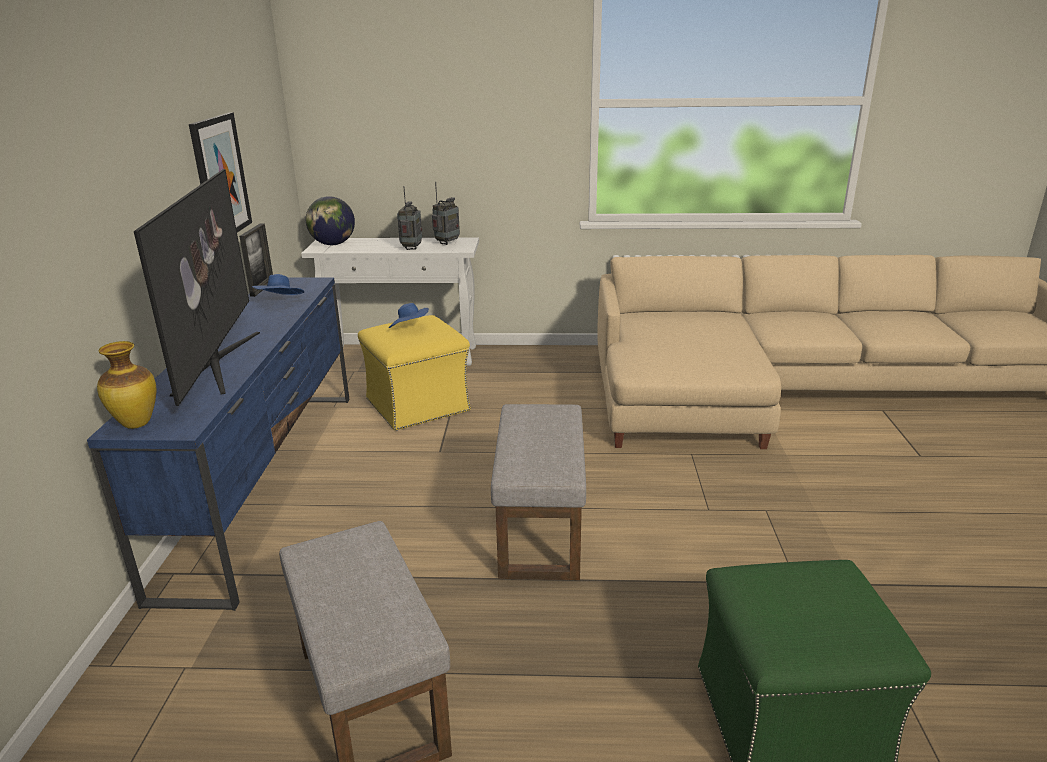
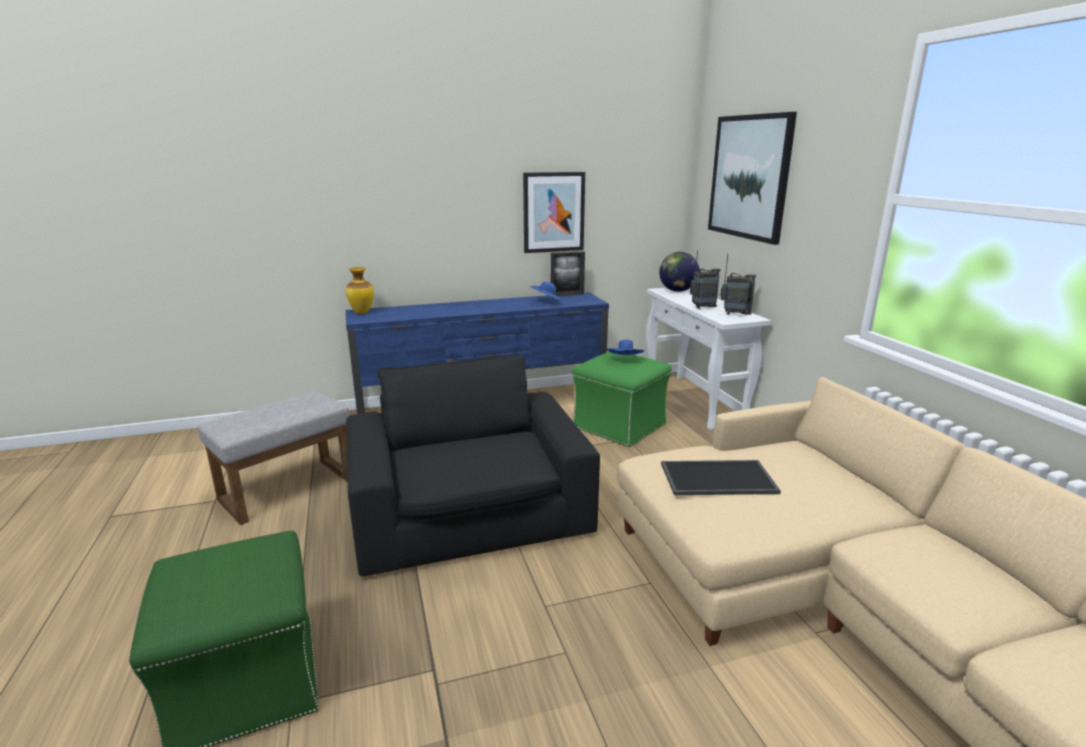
camera: 70 degrees right, 5 degrees down
television [134,169,260,406] -> none
yellow ottoman [358,315,471,431] -> green ottoman [572,352,672,447]
grey ottoman [491,404,586,580] -> black armchair [346,355,600,576]
none -> tray [661,460,781,495]
none -> picture [708,112,797,245]

